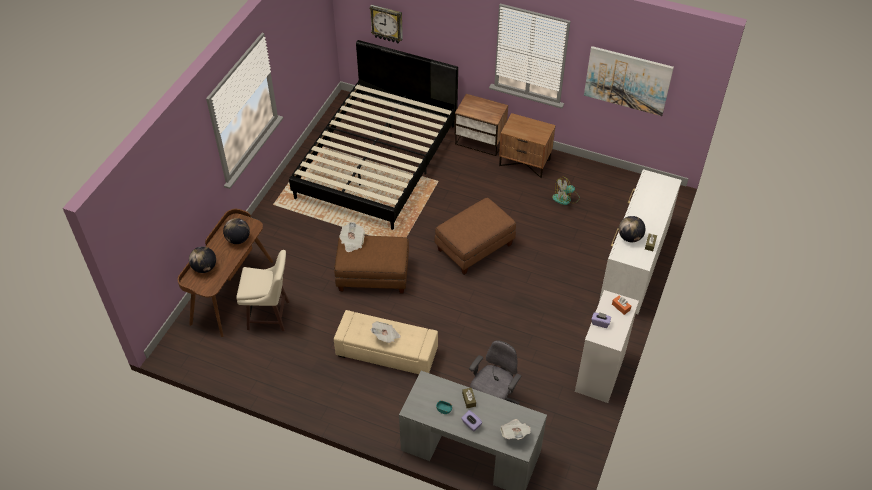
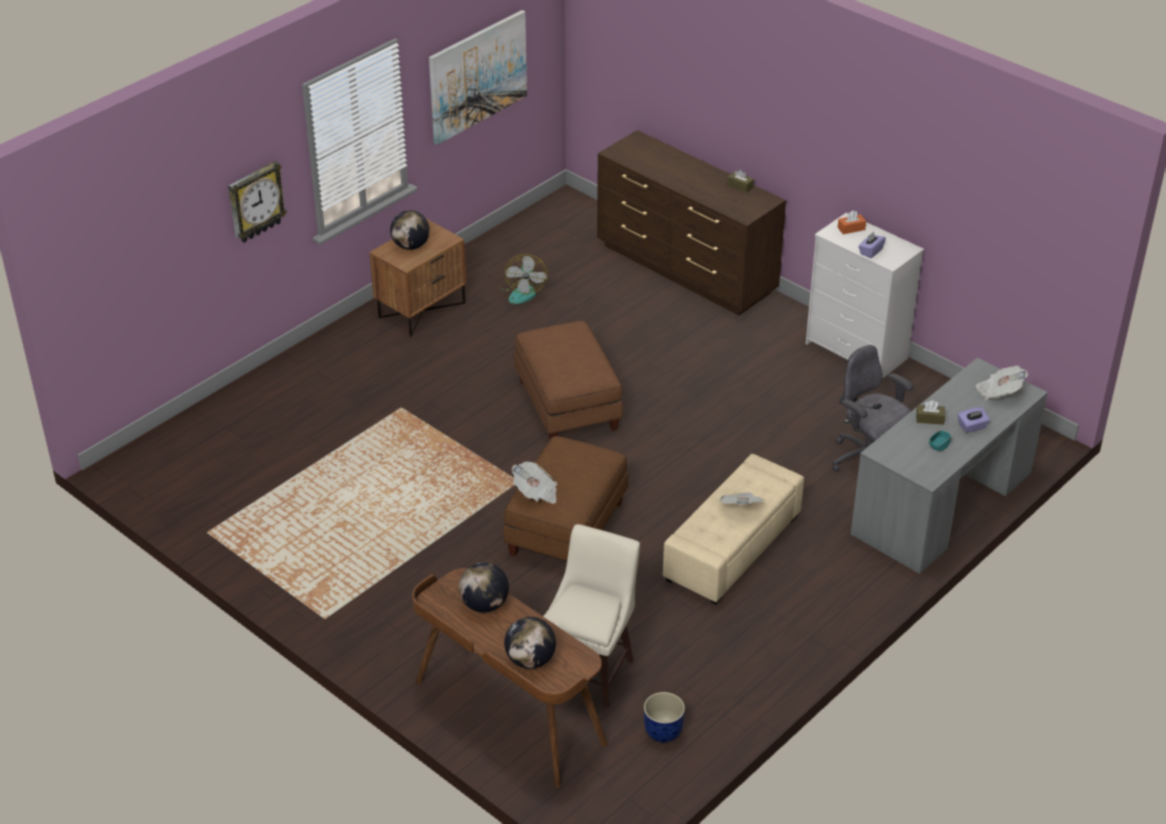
camera: 70 degrees left, 10 degrees down
black bed [289,40,458,230] -> none
wall clock [369,5,403,43] -> wall clock moved to [228,161,287,243]
nightstand [455,94,508,156] -> none
white dresser [599,169,682,314] -> brown dresser [597,130,786,315]
globe [619,216,646,242] -> globe moved to [390,210,430,250]
none -> blue planter [644,692,685,742]

